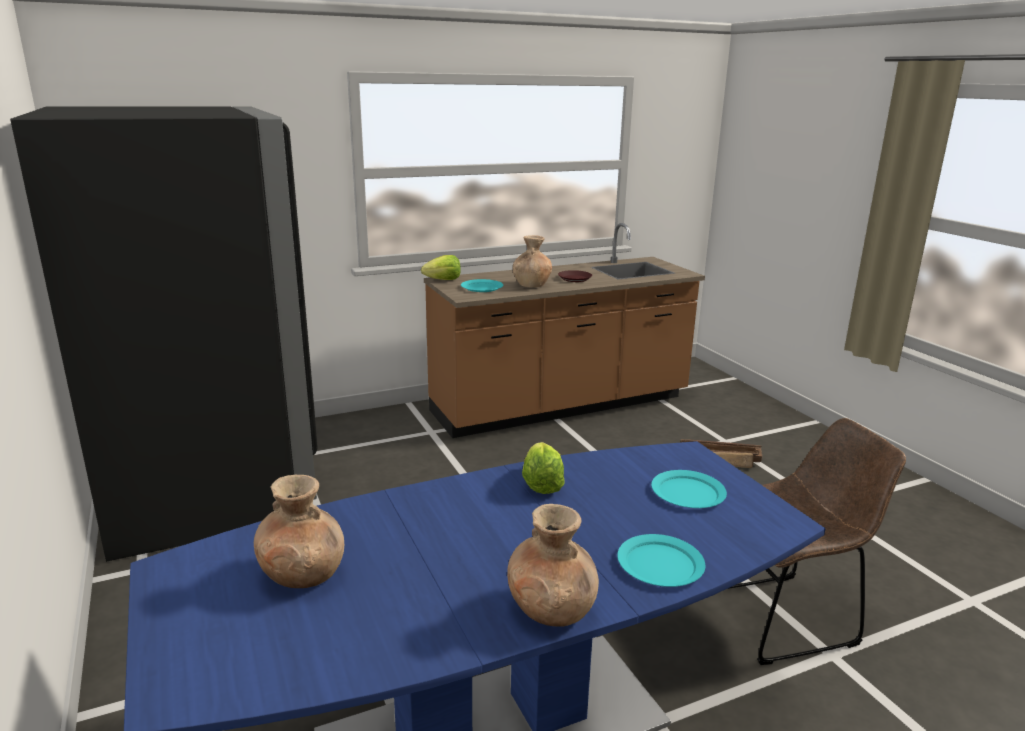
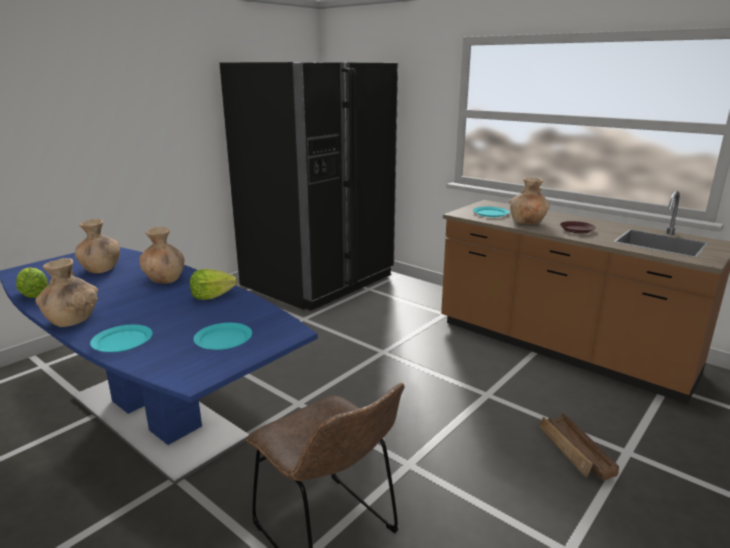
camera: 65 degrees right, 0 degrees up
lettuce [421,255,461,280] -> lettuce moved to [16,267,49,298]
none -> brown vase [139,227,185,284]

